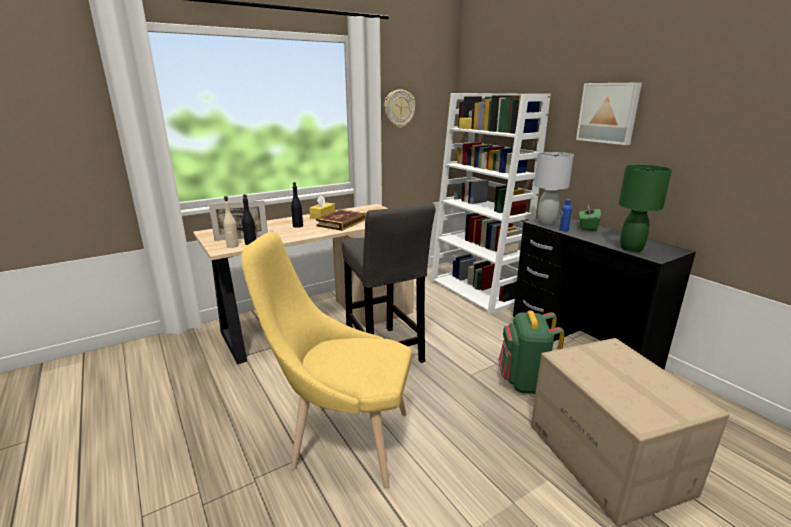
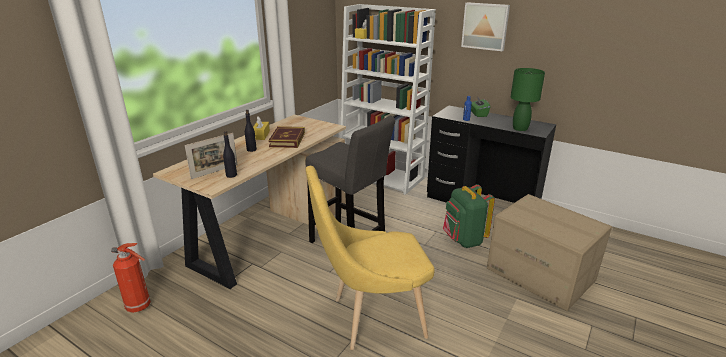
camera: 25 degrees left, 5 degrees up
beige bottle [223,196,239,248] -> none
wall clock [384,89,415,128] -> none
grey table lamp [534,152,574,225] -> none
none -> fire extinguisher [111,243,151,313]

